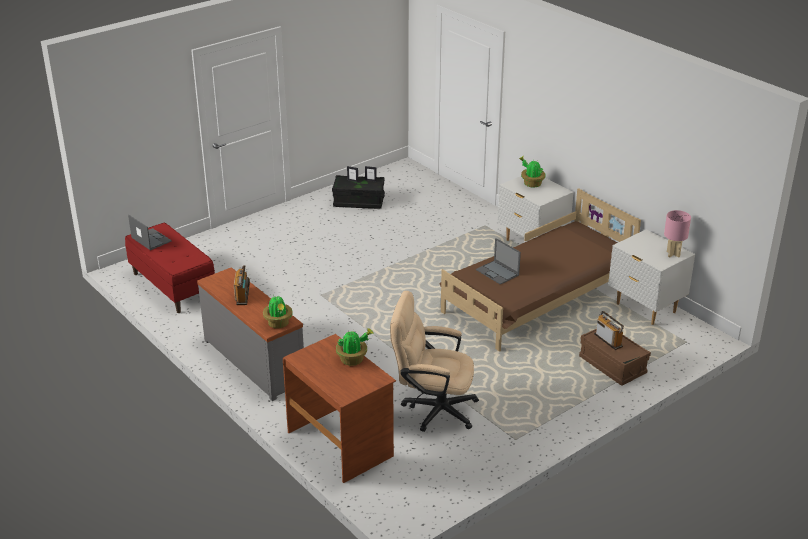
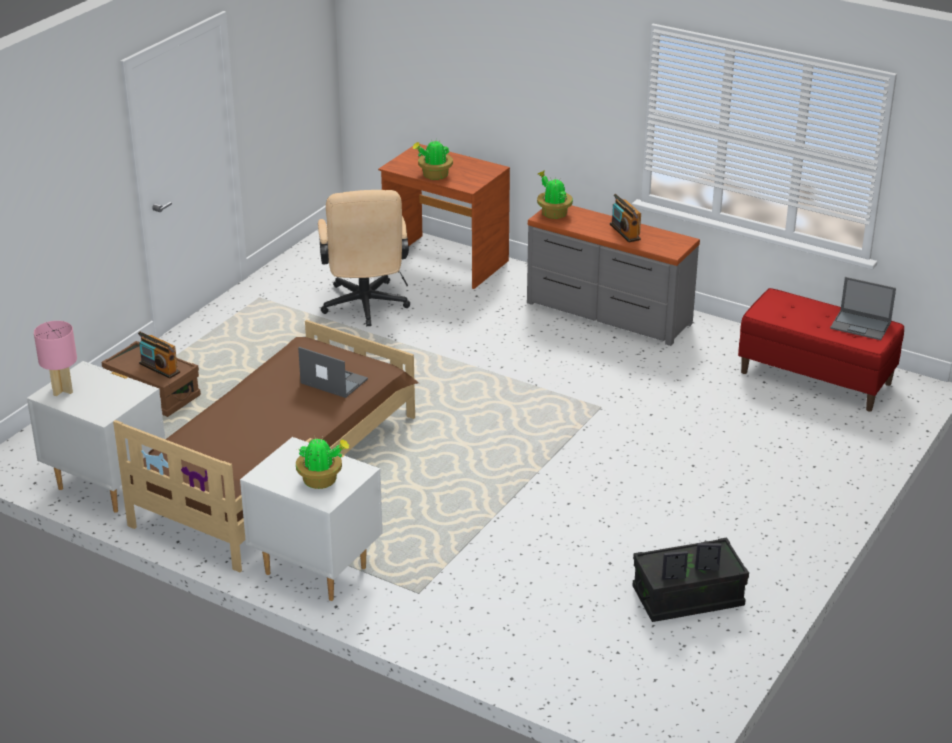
camera: 160 degrees right, 0 degrees up
beige office chair [390,291,479,432] -> beige office chair turned 90 degrees clockwise [318,190,410,326]

